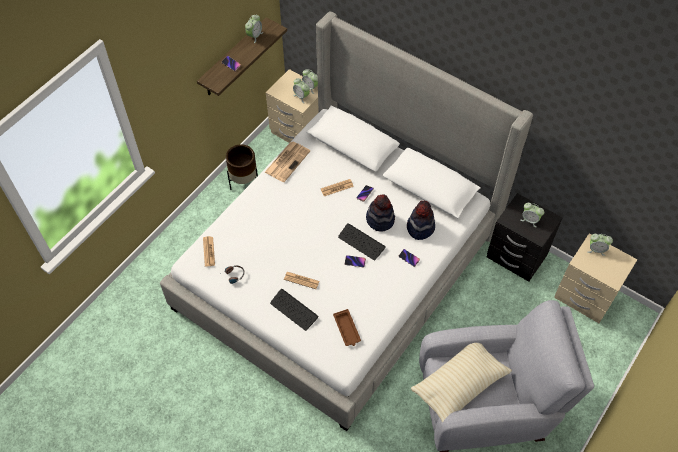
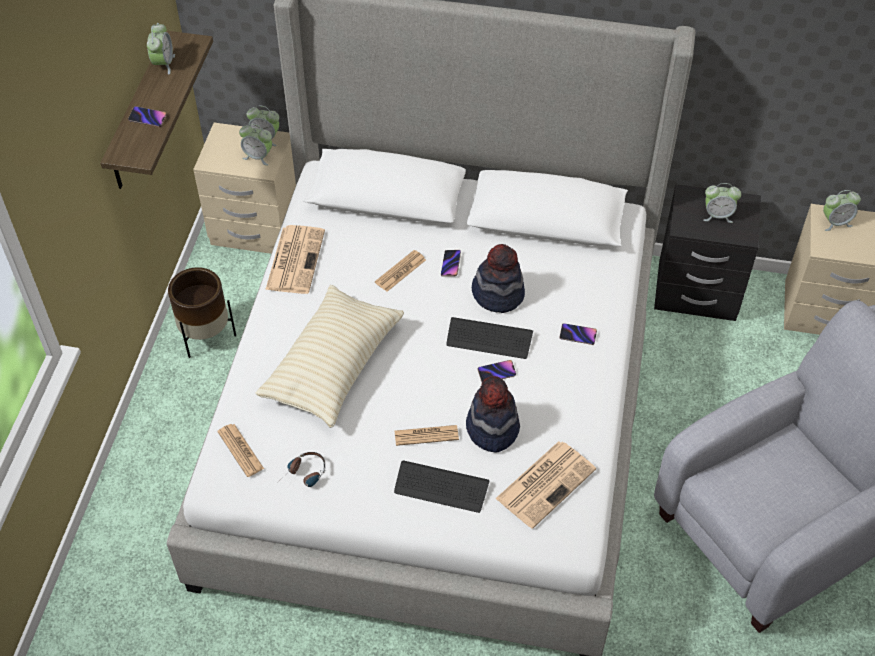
camera: 25 degrees left, 5 degrees down
brown tray [333,309,361,346] -> newspaper [495,441,596,529]
hat [407,200,435,240] -> hat moved to [466,376,520,453]
beige pillow [411,343,512,422] -> beige pillow moved to [255,285,404,428]

